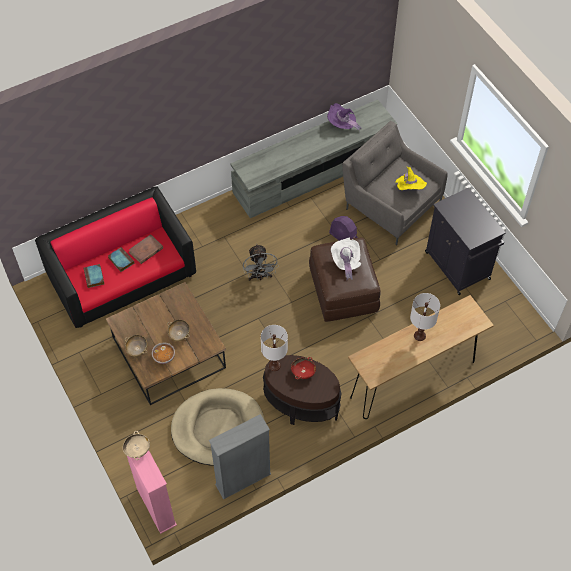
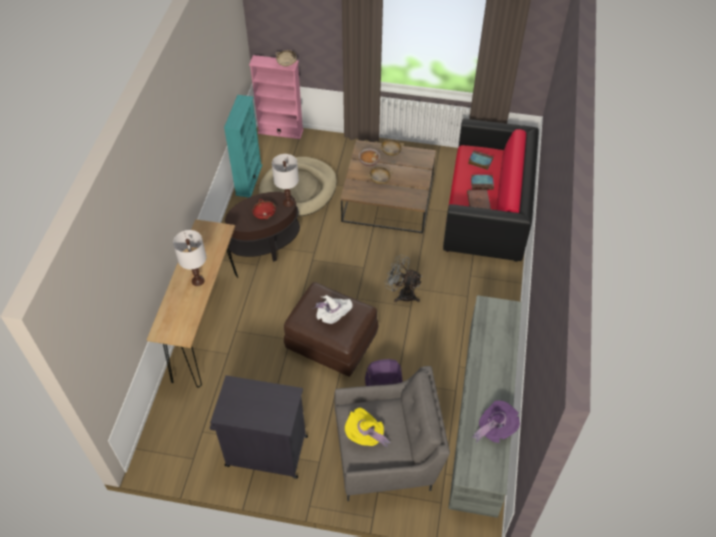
camera: 130 degrees right, 5 degrees down
grey bookcase [209,414,271,500] -> turquoise bookcase [224,95,262,197]

